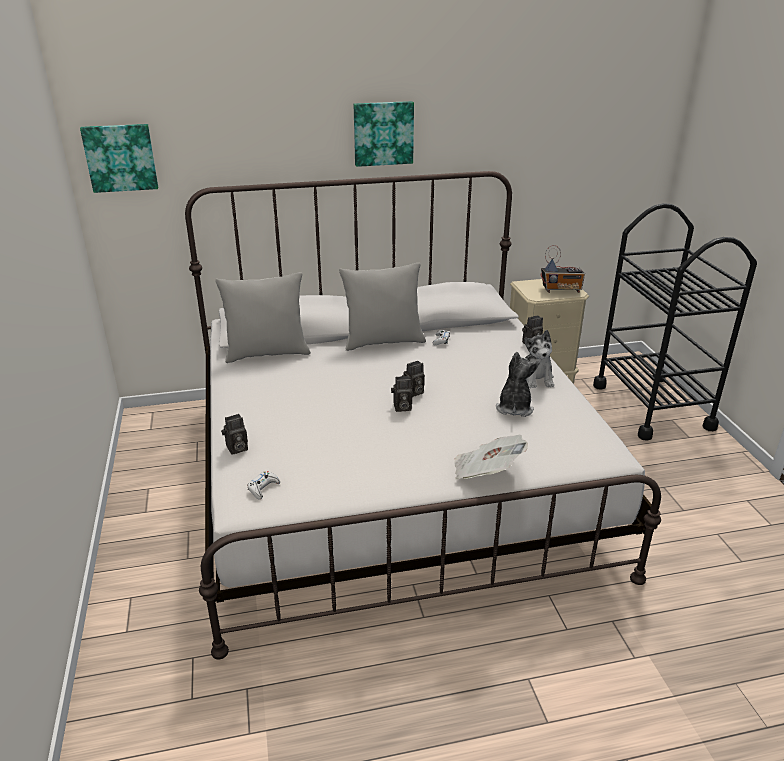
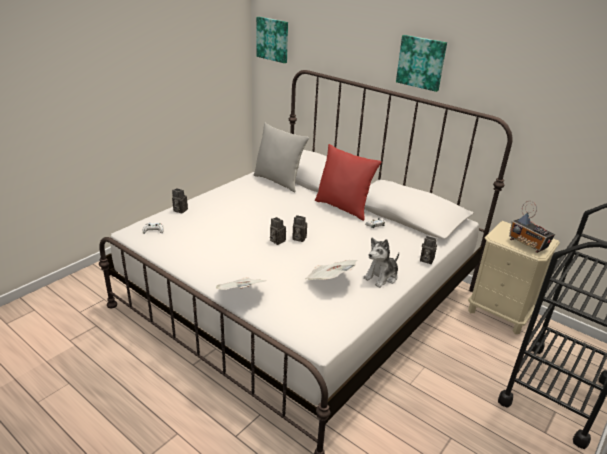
camera: 50 degrees right, 0 degrees up
grey pillow [339,263,426,351] -> red pillow [315,144,381,221]
plush toy [496,352,540,417] -> newspaper [305,260,357,280]

